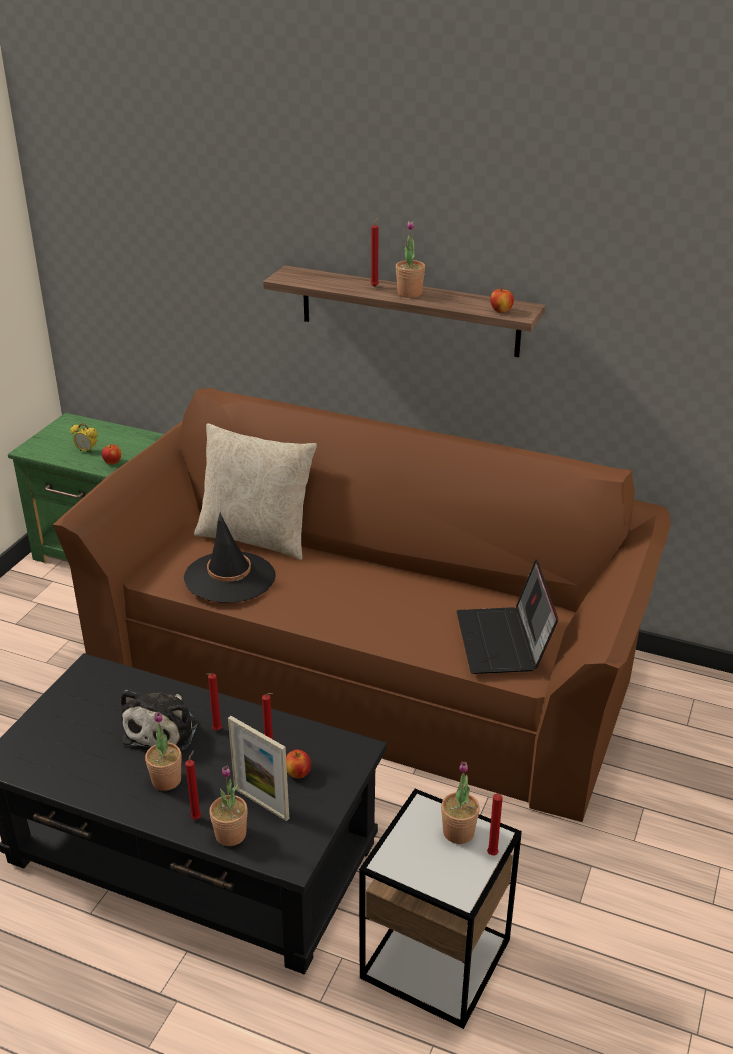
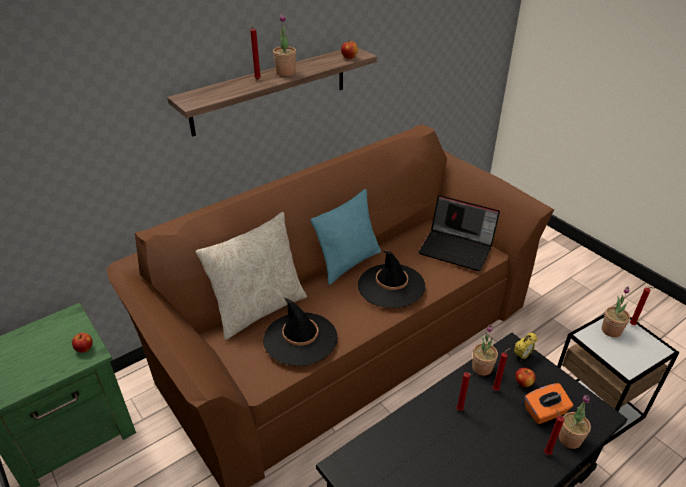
camera: 60 degrees left, 5 degrees up
alarm clock [70,423,98,453] -> alarm clock moved to [514,333,537,361]
plush toy [121,689,198,750] -> none
potted plant [145,712,182,791] -> potted plant moved to [472,325,498,376]
picture frame [228,716,289,821] -> orange tissue box [525,383,573,424]
none -> turquoise pillow [311,189,381,285]
none -> black hat [358,251,425,308]

